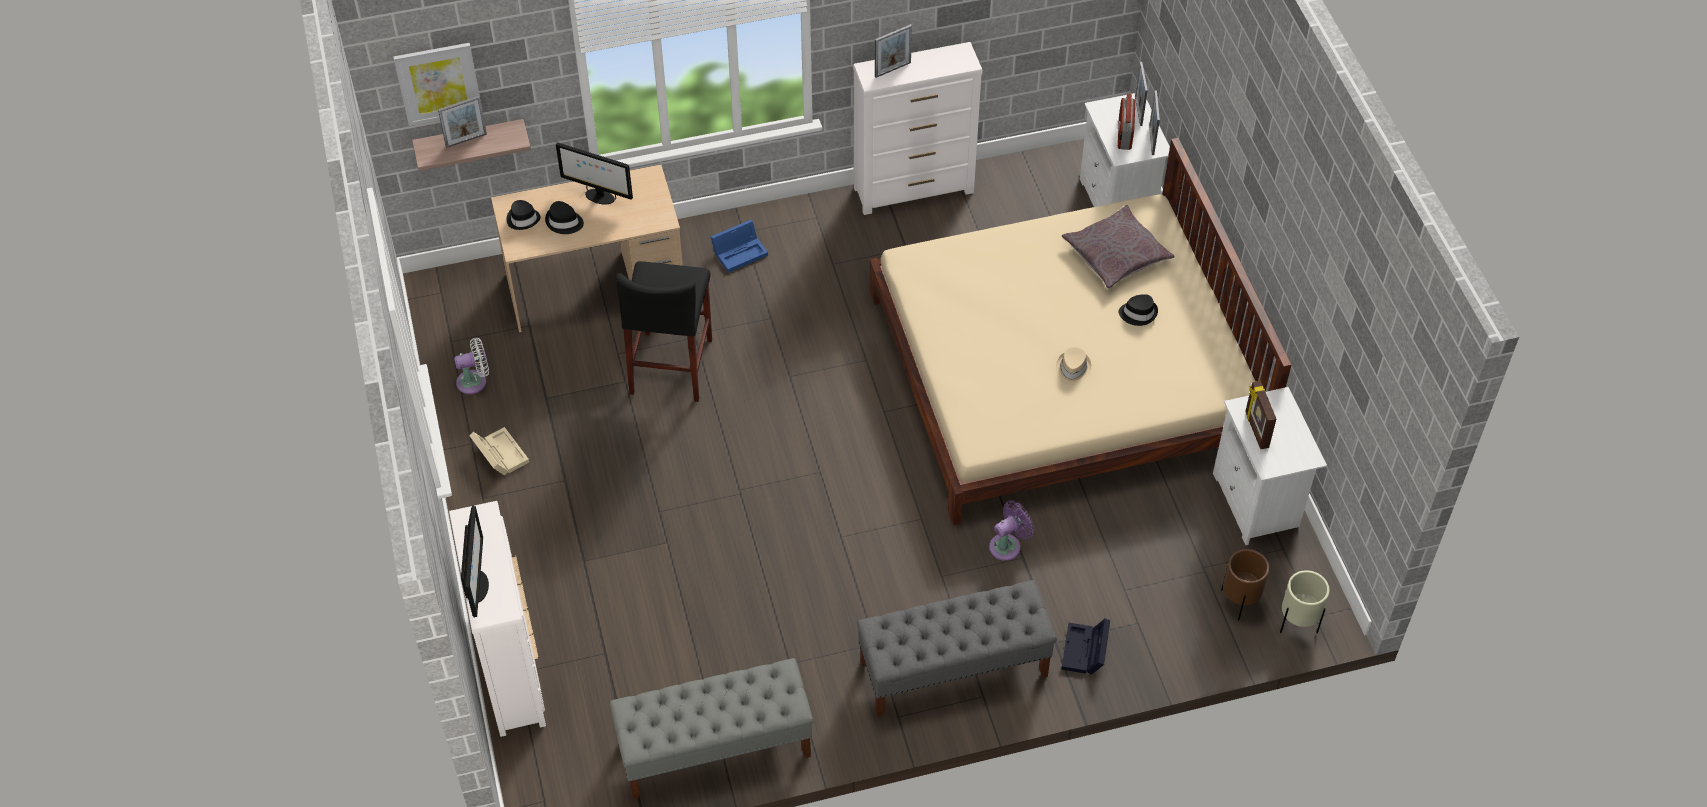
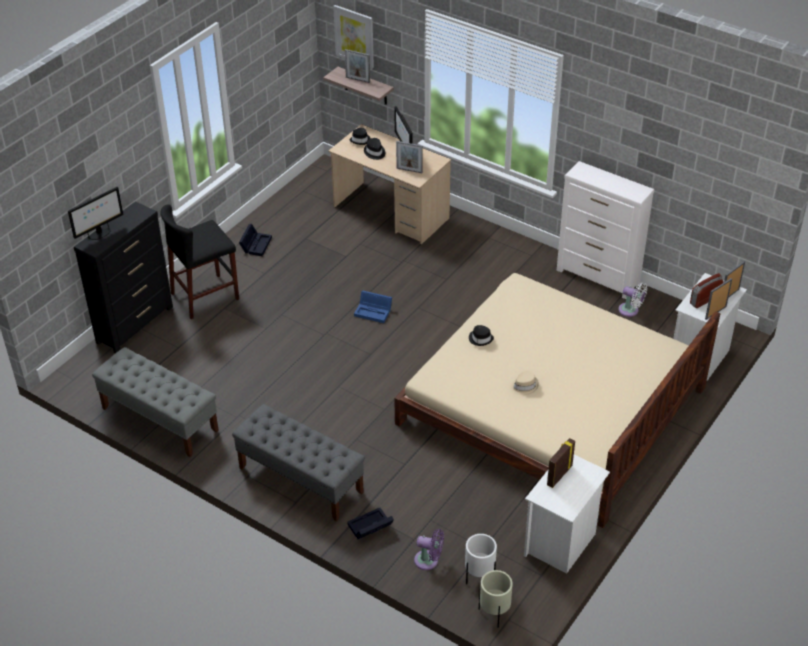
camera: 50 degrees right, 10 degrees down
white dresser [449,501,546,737] -> black dresser [74,201,173,353]
white fan [454,338,489,394] -> white fan moved to [619,283,647,317]
beige storage box [469,427,529,476] -> black storage box [239,224,272,256]
black stool [616,261,712,402] -> black stool moved to [160,204,239,319]
blue storage box [711,220,768,273] -> blue storage box moved to [354,290,392,323]
picture frame [875,24,912,78] -> picture frame moved to [396,141,423,173]
purple fan [989,500,1034,561] -> purple fan moved to [414,529,444,570]
grey pillow [1062,205,1175,289] -> none
black hat [1119,294,1158,326] -> black hat moved to [469,325,494,346]
brown planter [1221,549,1269,620] -> white planter [465,534,497,584]

